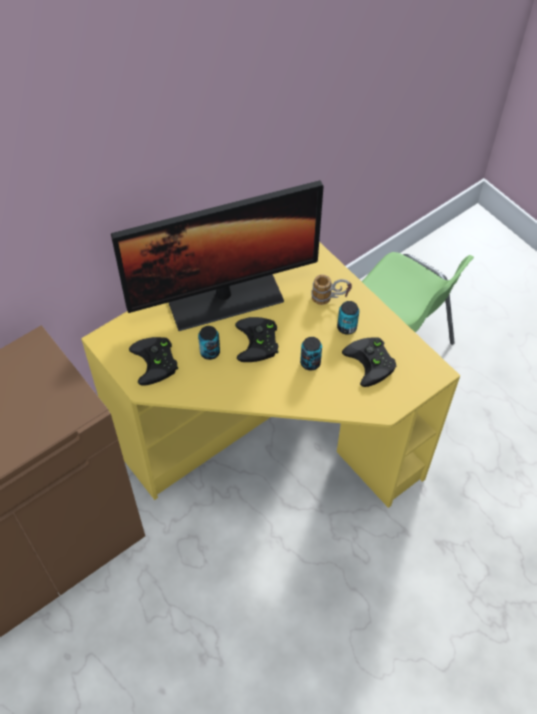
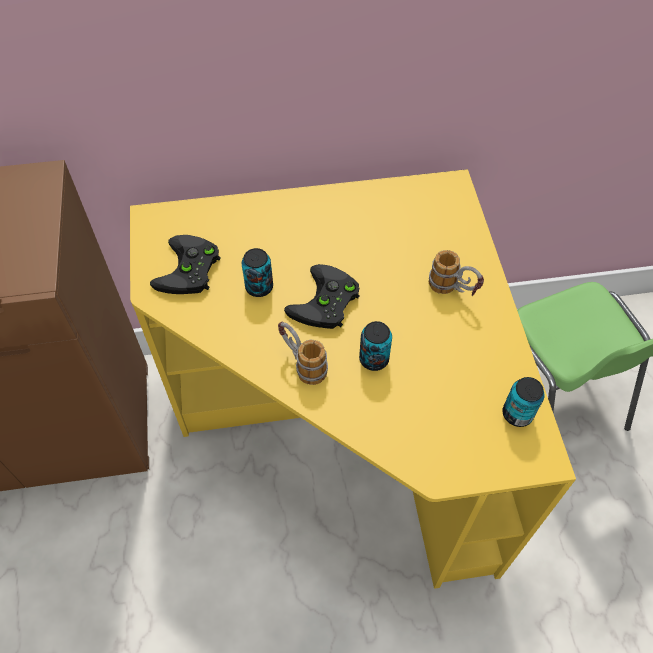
camera: 30 degrees right, 0 degrees up
monitor [111,180,324,331] -> none
can [337,301,359,335] -> can moved to [502,377,545,427]
black game controller [342,337,396,387] -> none
none -> mug [278,322,328,385]

